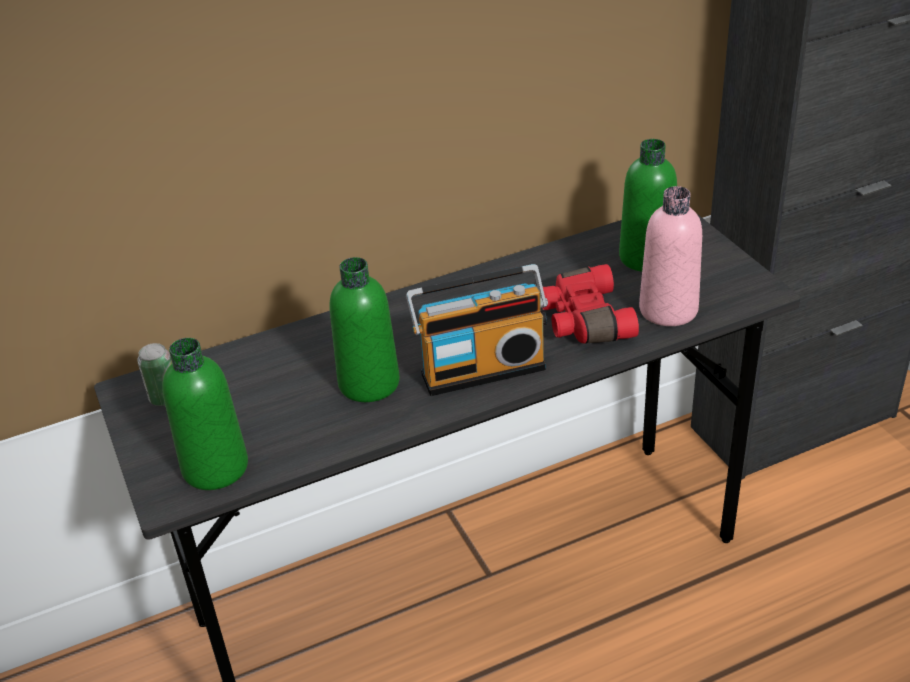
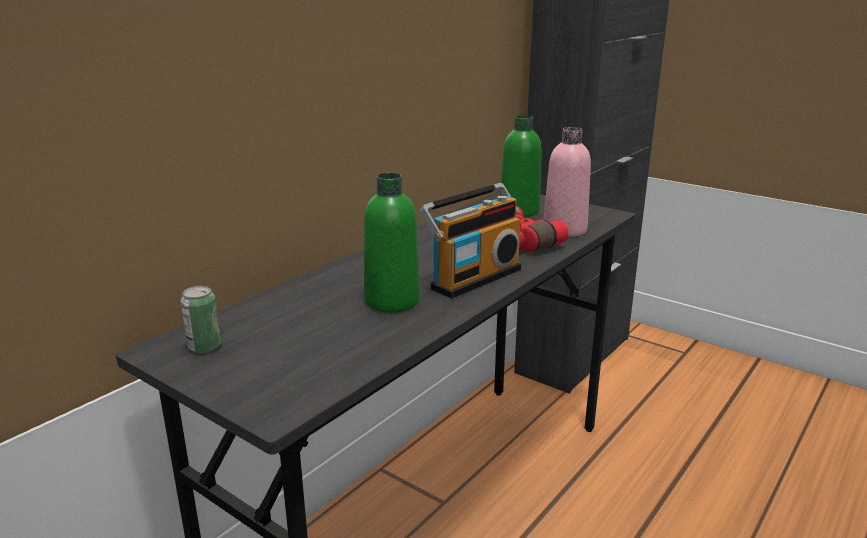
camera: 30 degrees left, 15 degrees down
green bottle [162,338,248,490] -> none

